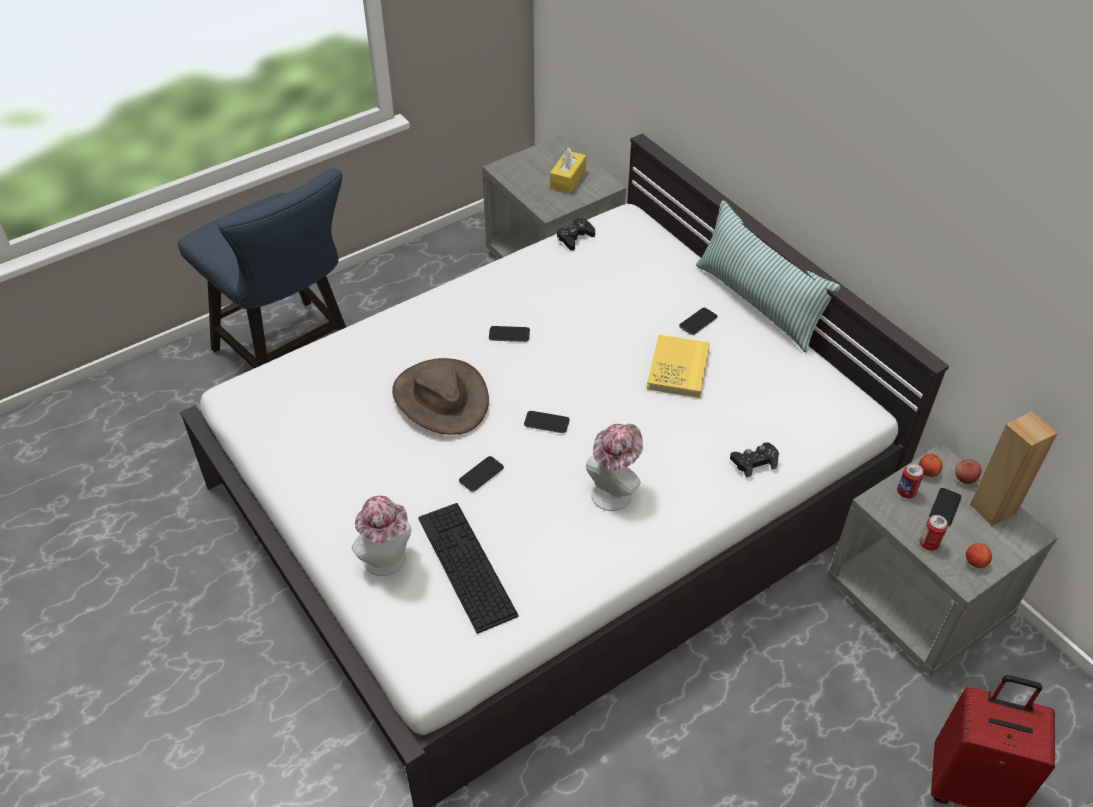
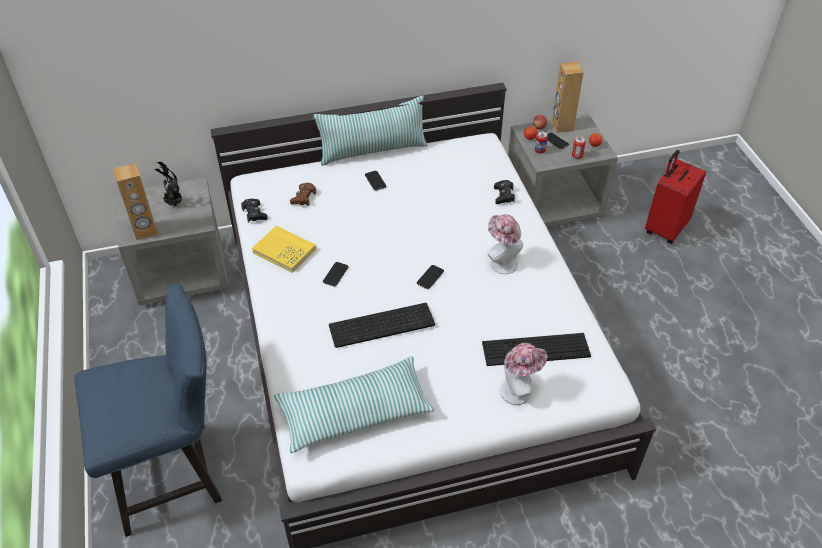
camera: 70 degrees left, 0 degrees up
brown hat [392,358,489,435] -> keyboard [329,303,435,348]
phone [459,456,504,492] -> none
yellow tissue box [550,148,586,193] -> potted plant [155,162,182,206]
yellow book [647,335,710,398] -> yellow book moved to [252,226,316,273]
none -> brown speaker [113,163,158,240]
none -> pillow [274,356,435,453]
none -> brown game controller [290,183,316,206]

